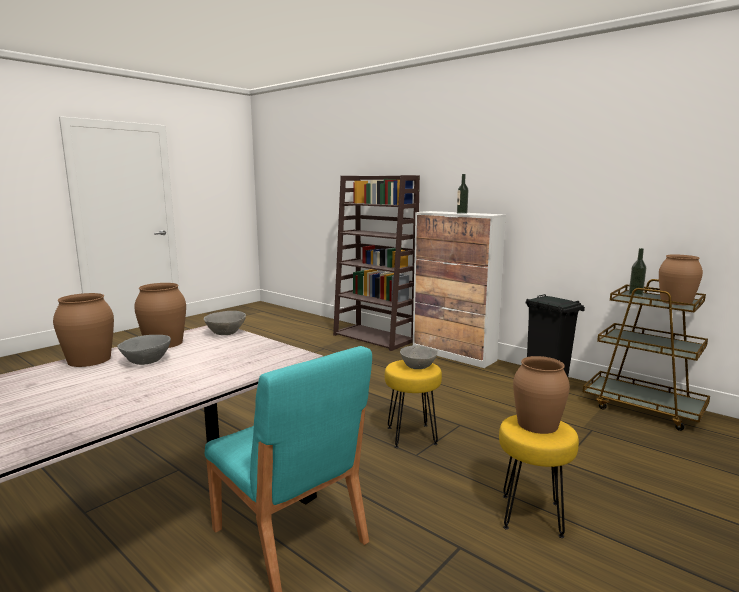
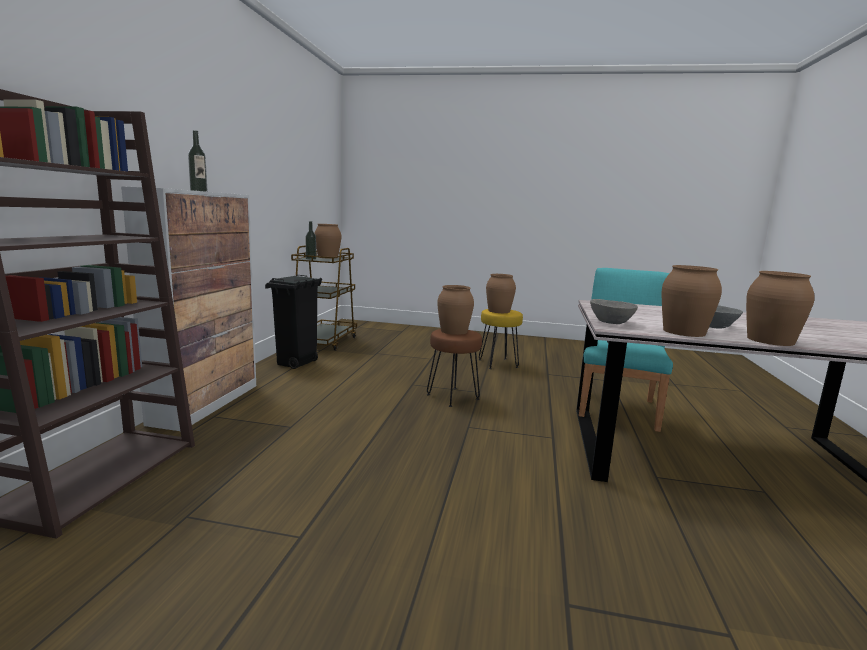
camera: 120 degrees left, 0 degrees up
yellow stool [385,360,442,448] -> brown stool [427,329,482,407]
grey bowl [400,345,438,369] -> brown vase [437,285,474,335]

